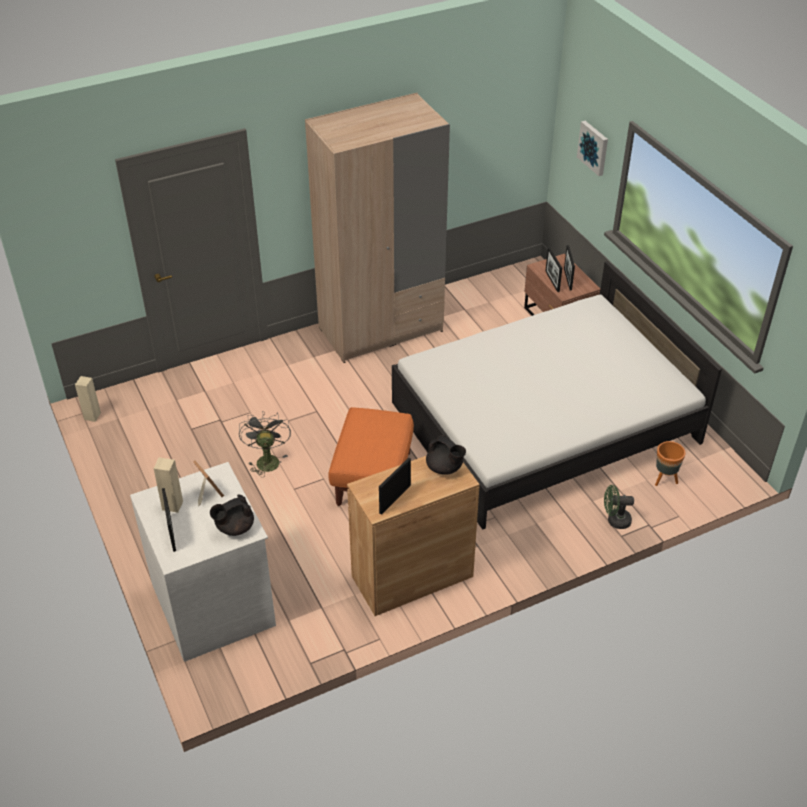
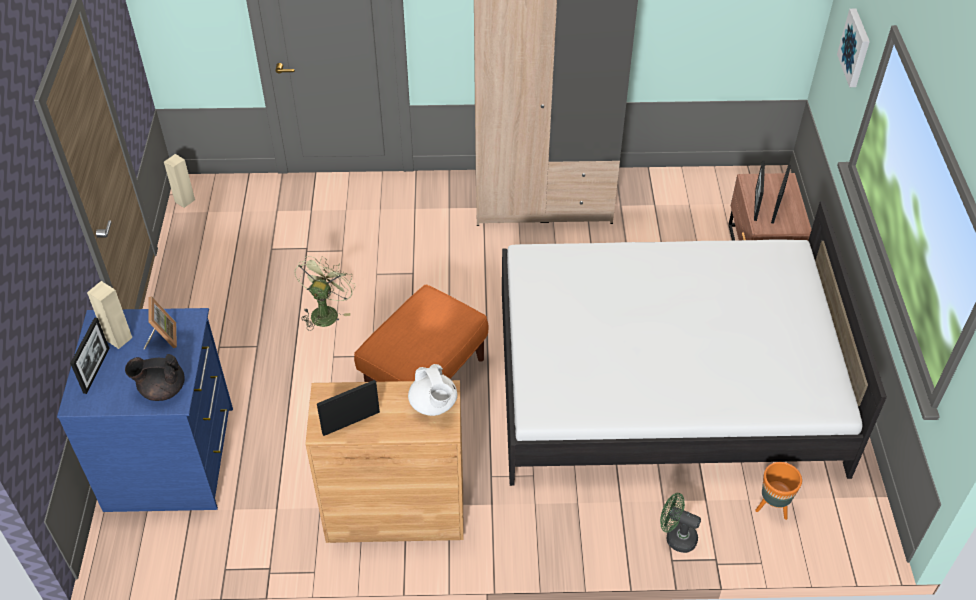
camera: 25 degrees right, 5 degrees up
white dresser [130,462,276,662] -> blue dresser [57,308,233,512]
grey fan [239,411,291,477] -> green fan [294,256,355,331]
black teapot [426,435,466,475] -> white teapot [408,364,457,416]

